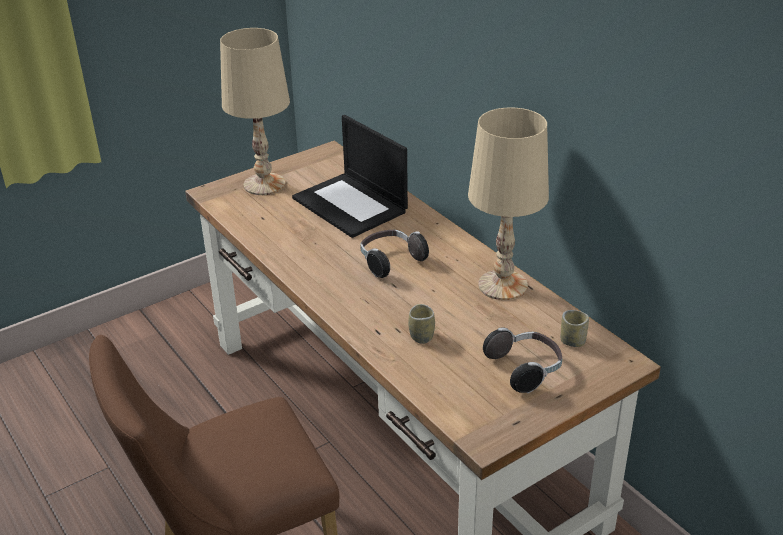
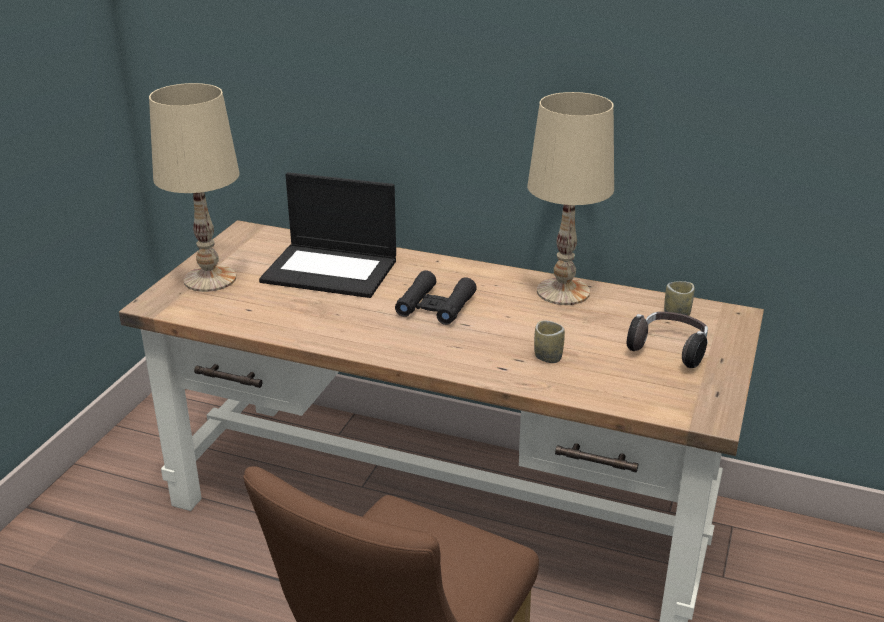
camera: 35 degrees left, 5 degrees down
headphones [360,229,429,278] -> black binoculars [395,270,477,325]

